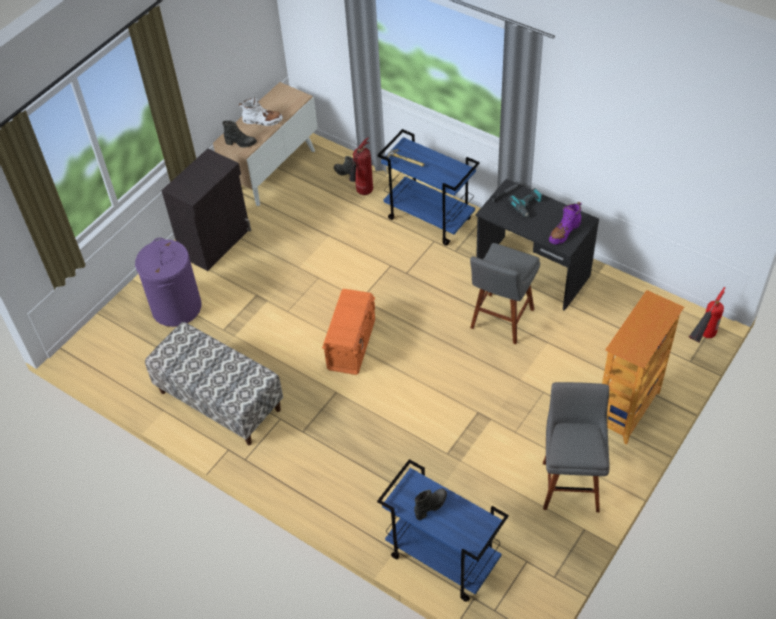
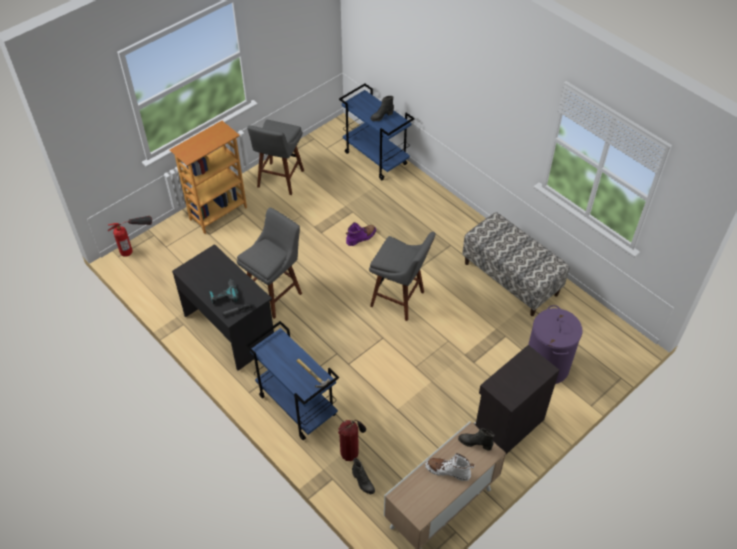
camera: 170 degrees left, 0 degrees up
orange storage box [322,289,375,375] -> grey stool [369,232,436,321]
purple boot [549,202,582,244] -> purple boot moved to [345,222,376,246]

